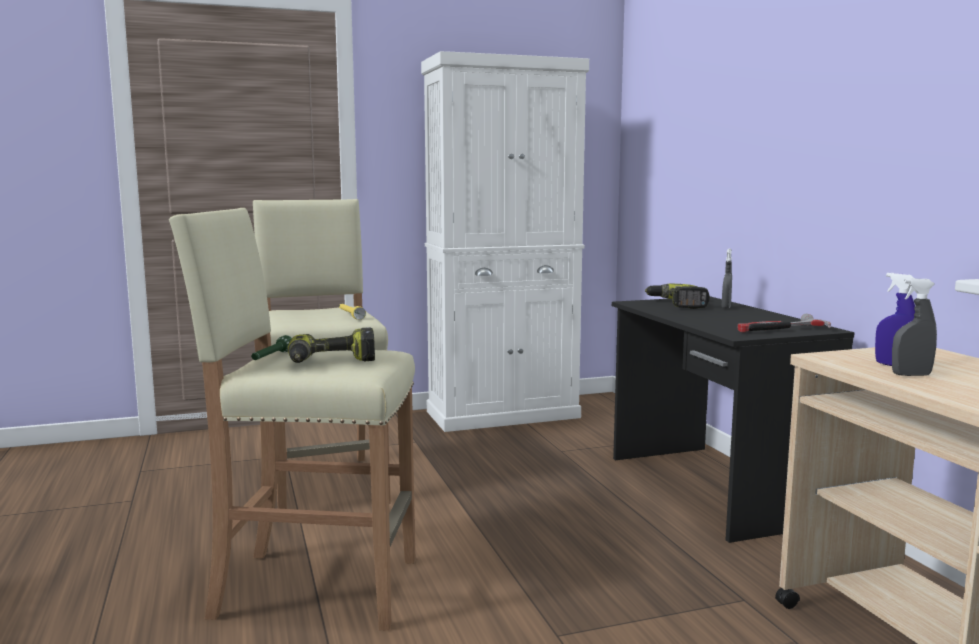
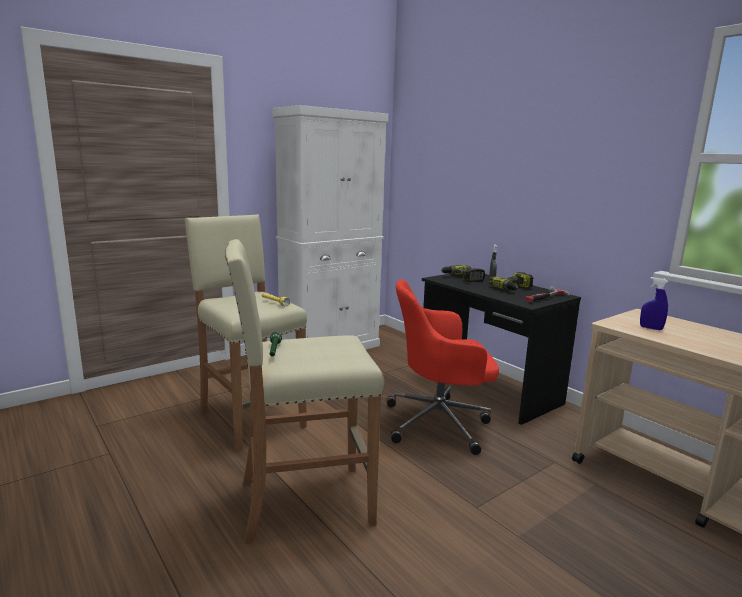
camera: 20 degrees left, 5 degrees up
power drill [287,327,375,363] -> power drill moved to [488,272,533,290]
grey spray bottle [892,278,937,376] -> none
none -> red office chair [386,279,499,455]

